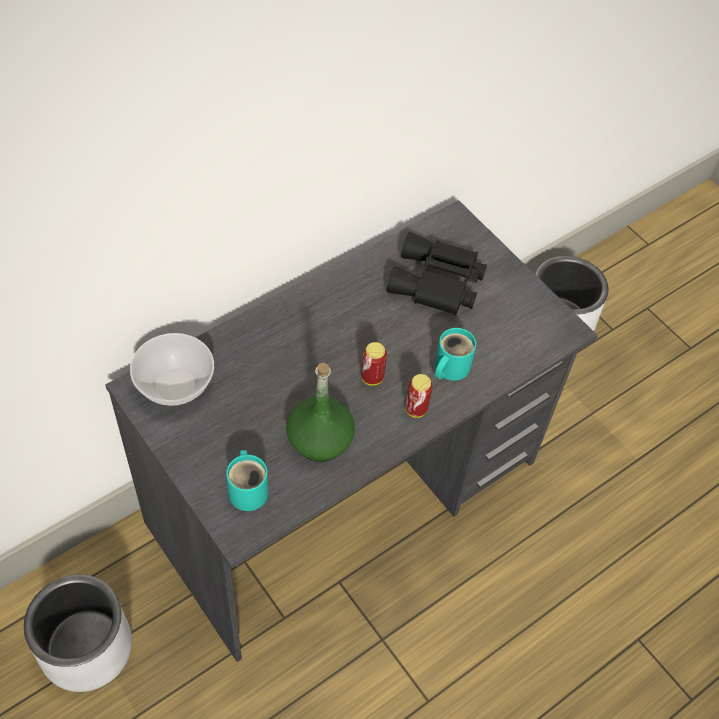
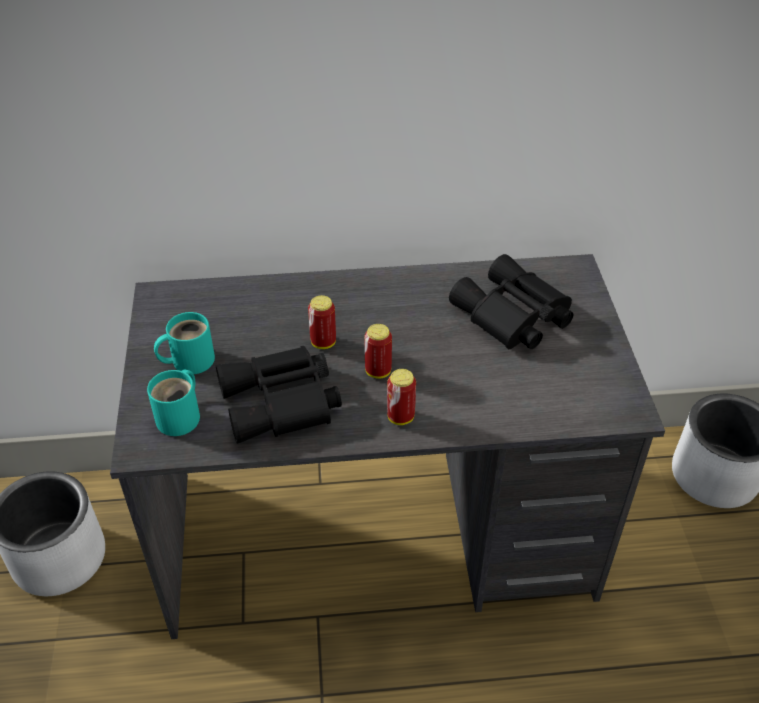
camera: 35 degrees right, 10 degrees down
bowl [130,333,214,406] -> none
green bottle [286,363,355,462] -> black binoculars [216,346,342,444]
turquoise mug [435,328,476,381] -> turquoise mug moved to [154,312,215,374]
none -> can [308,295,336,349]

